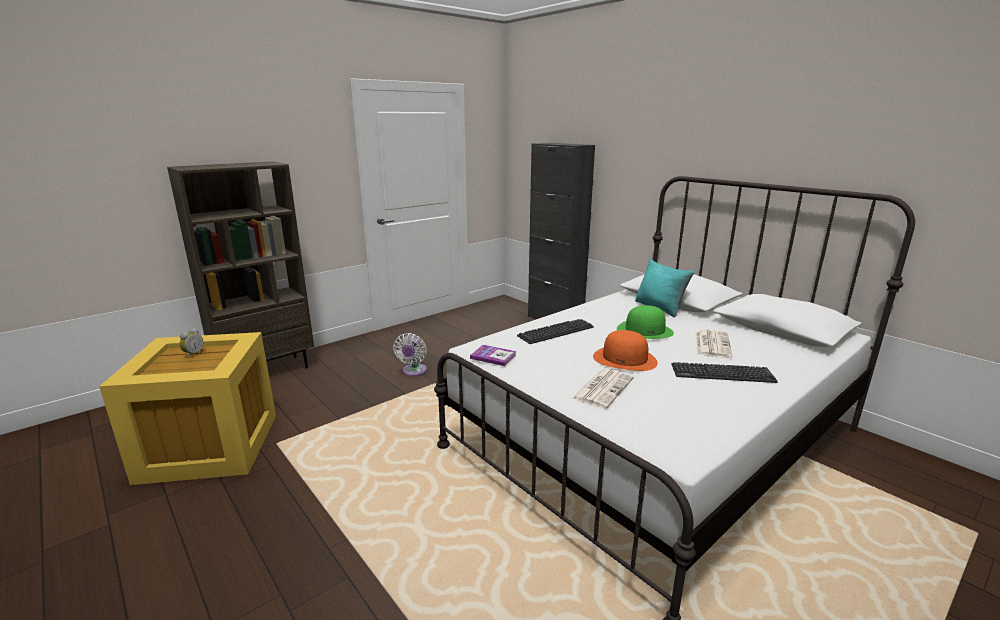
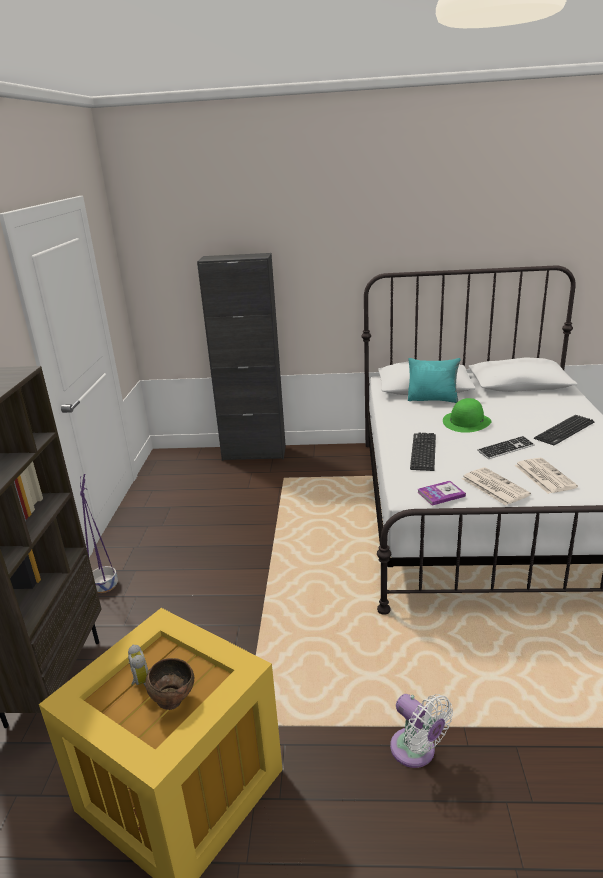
camera: 45 degrees left, 5 degrees up
white fan [393,333,427,376] -> white fan moved to [390,694,453,768]
orange hat [593,330,658,371] -> keyboard [477,436,535,459]
newspaper [696,329,733,358] -> newspaper moved to [461,467,531,506]
none -> purple planter [80,474,118,593]
none -> brown bowl [145,658,194,710]

